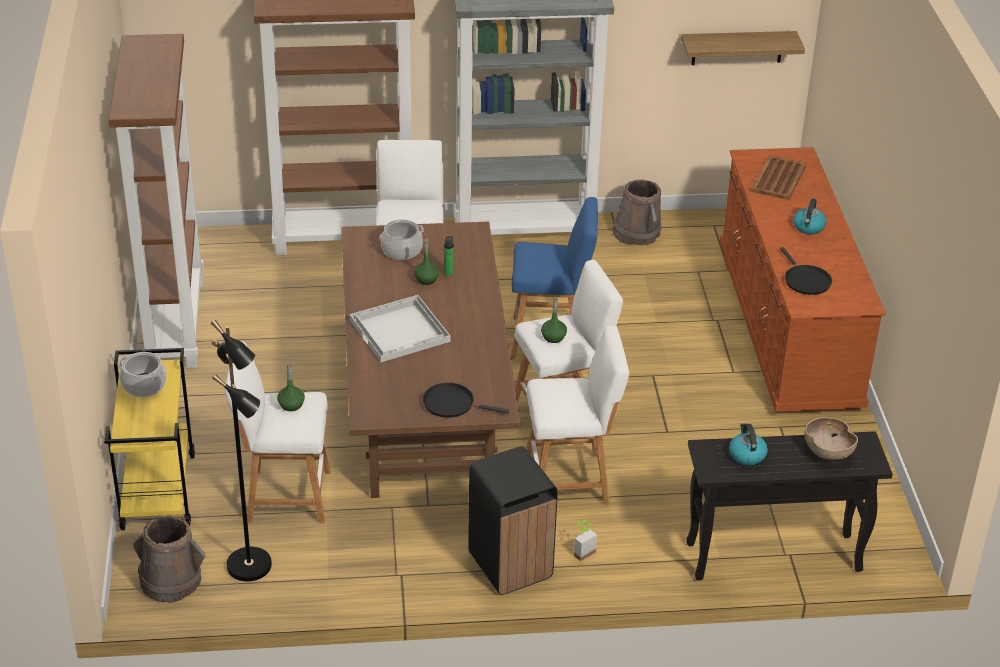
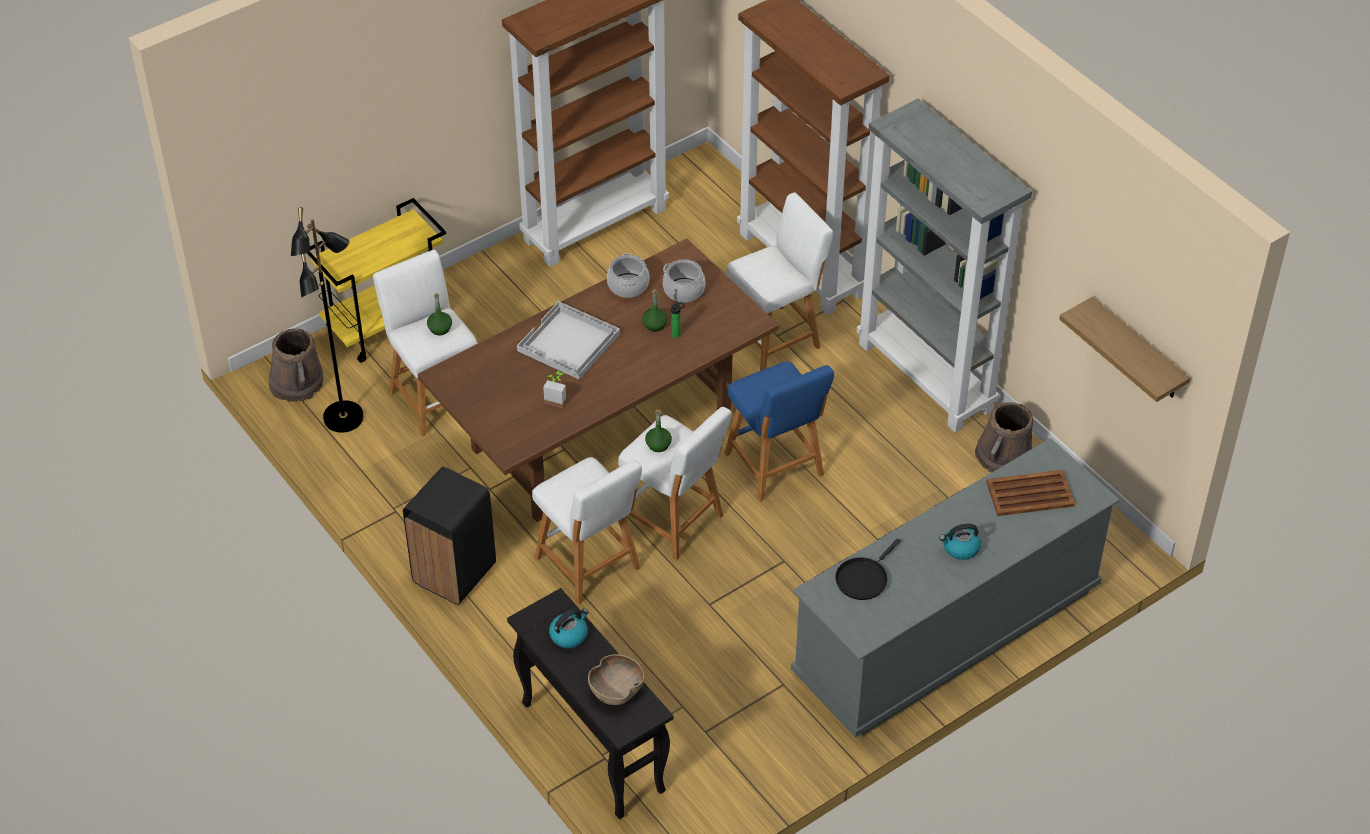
camera: 60 degrees right, 10 degrees up
cooking pot [120,352,167,397] -> cooking pot moved to [607,253,649,298]
black frying pan [423,383,509,418] -> none
potted plant [574,520,597,561] -> potted plant moved to [543,371,566,408]
brown dresser [720,147,886,413] -> grey dresser [791,438,1120,738]

